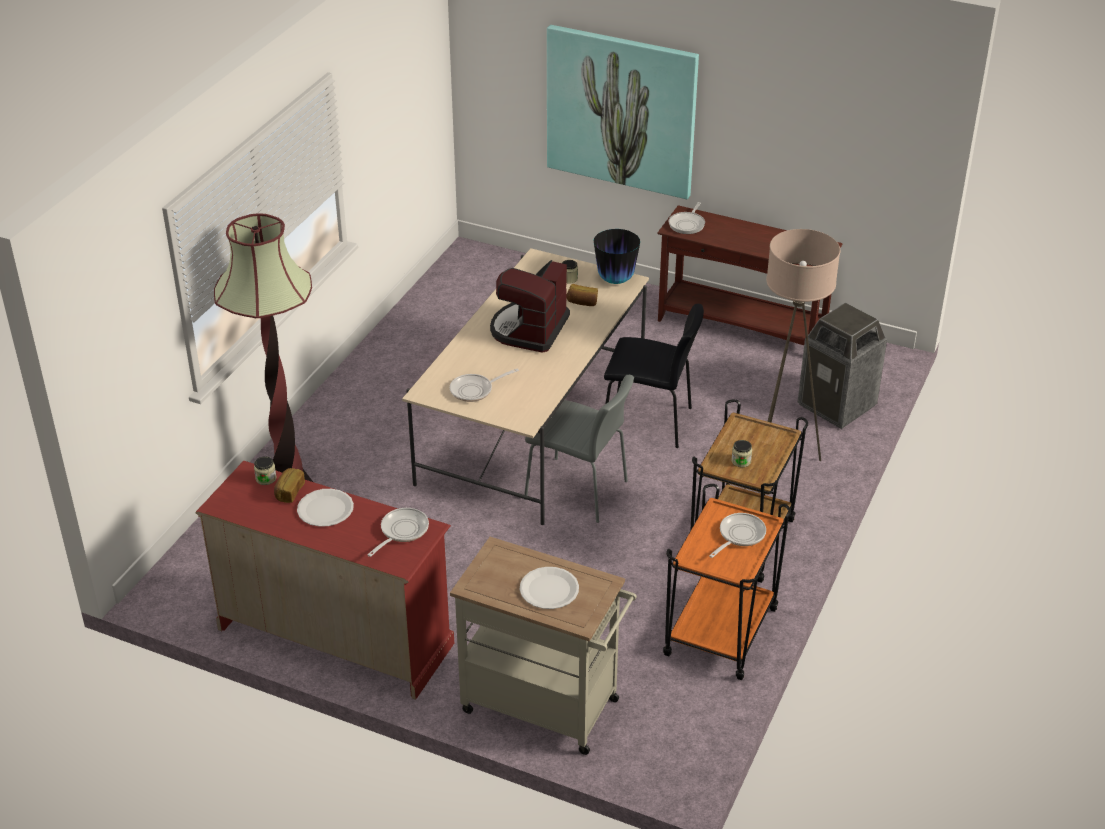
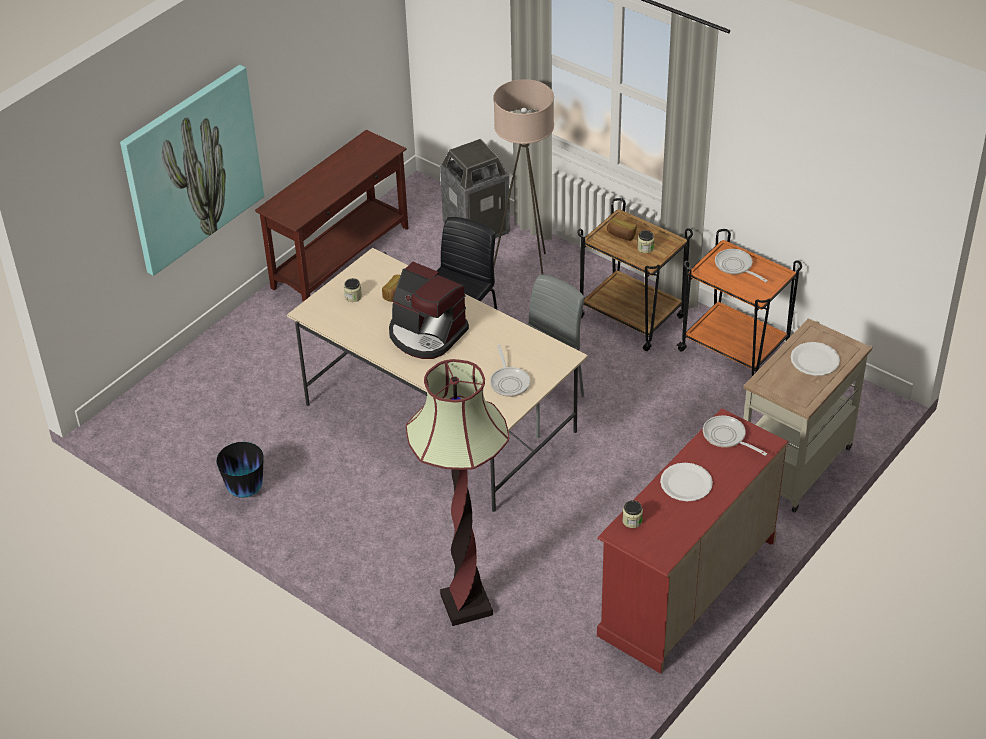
camera: 75 degrees left, 5 degrees up
bread [274,468,305,503] -> bread moved to [607,217,637,241]
vase [594,229,640,284] -> vase moved to [216,442,264,498]
frying pan [669,202,705,234] -> none

